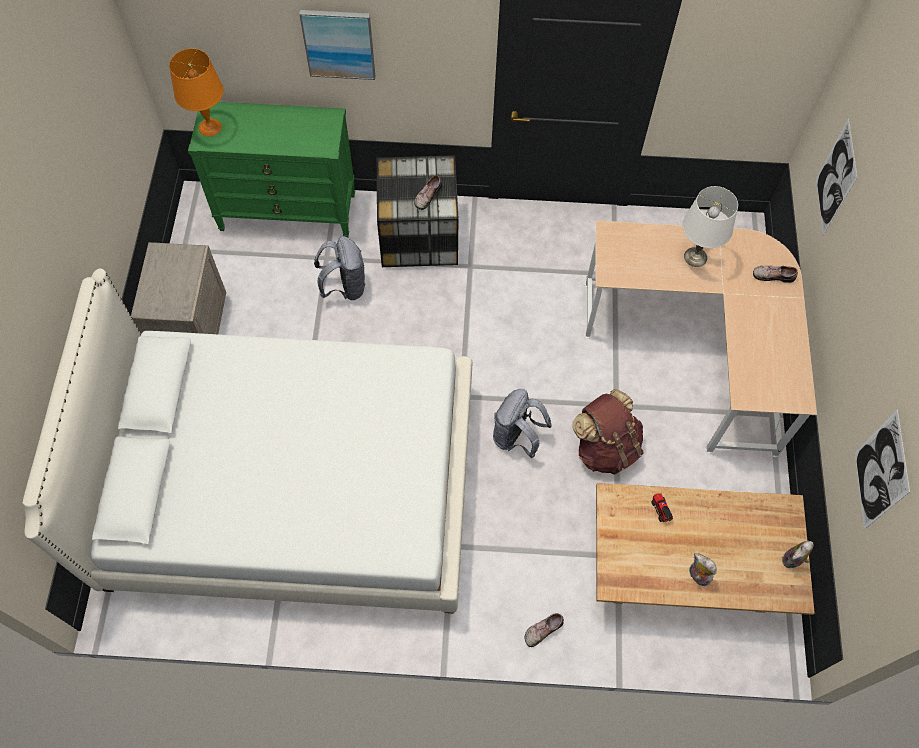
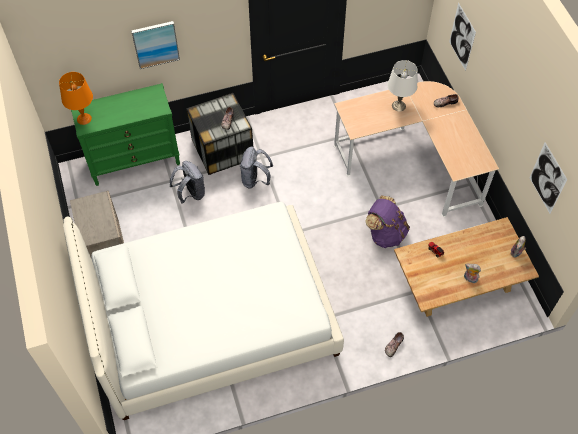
camera: 20 degrees left, 5 degrees down
grey backpack [493,389,552,458] -> grey backpack moved to [240,146,273,189]
brown backpack [573,389,643,475] -> purple backpack [365,195,410,248]

